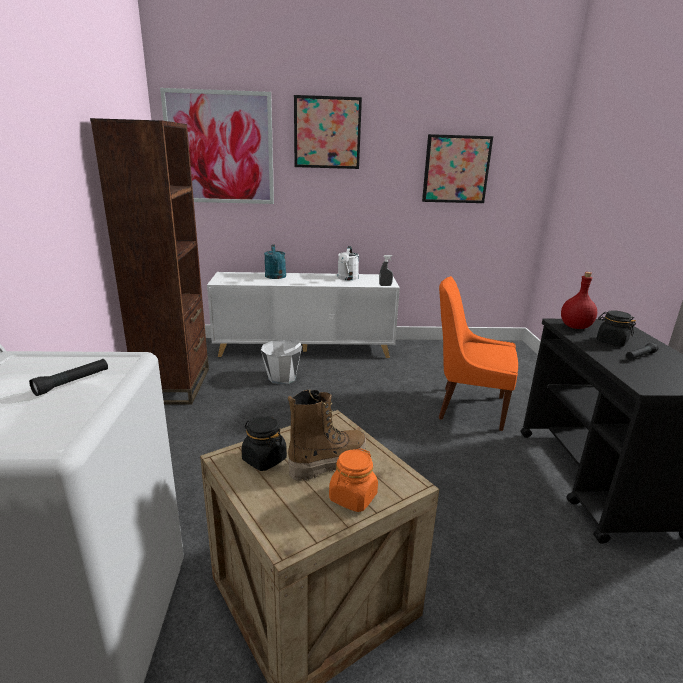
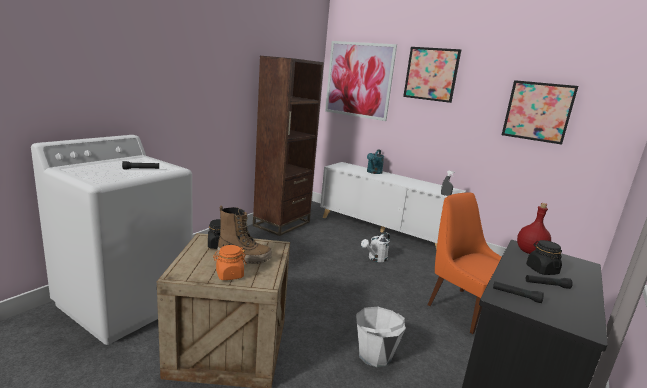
camera: 35 degrees right, 5 degrees down
white bucket [261,340,302,385] -> white bucket moved to [356,307,406,367]
white watering can [338,246,359,280] -> white watering can moved to [361,232,390,262]
none -> black flashlight [493,281,544,303]

